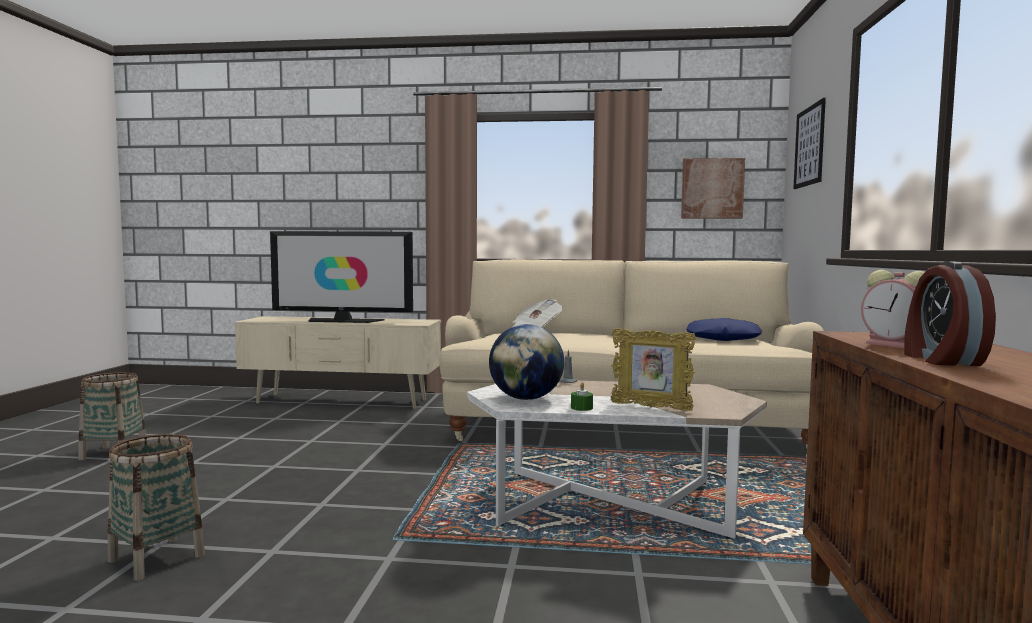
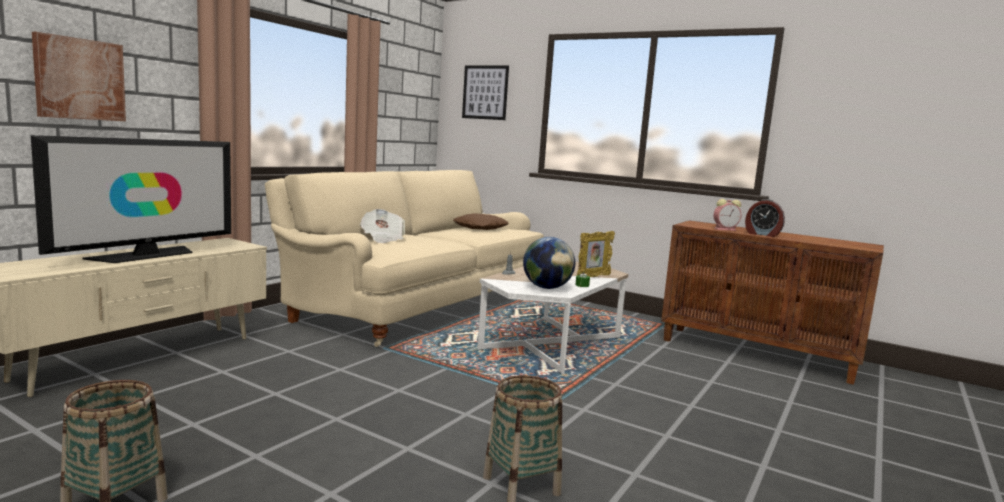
camera: 65 degrees left, 5 degrees up
picture [681,158,745,219] -> picture moved to [32,32,126,121]
blue pillow [686,318,762,341] -> brown pillow [453,213,508,230]

